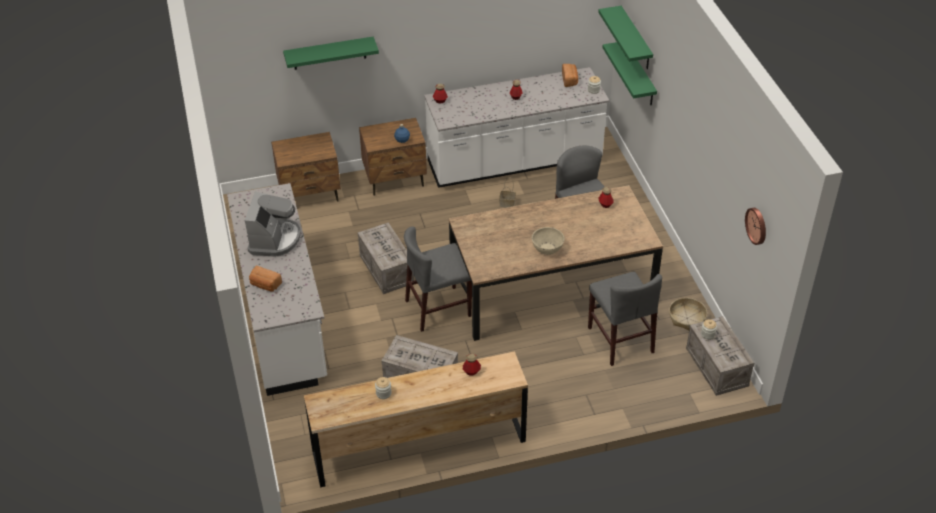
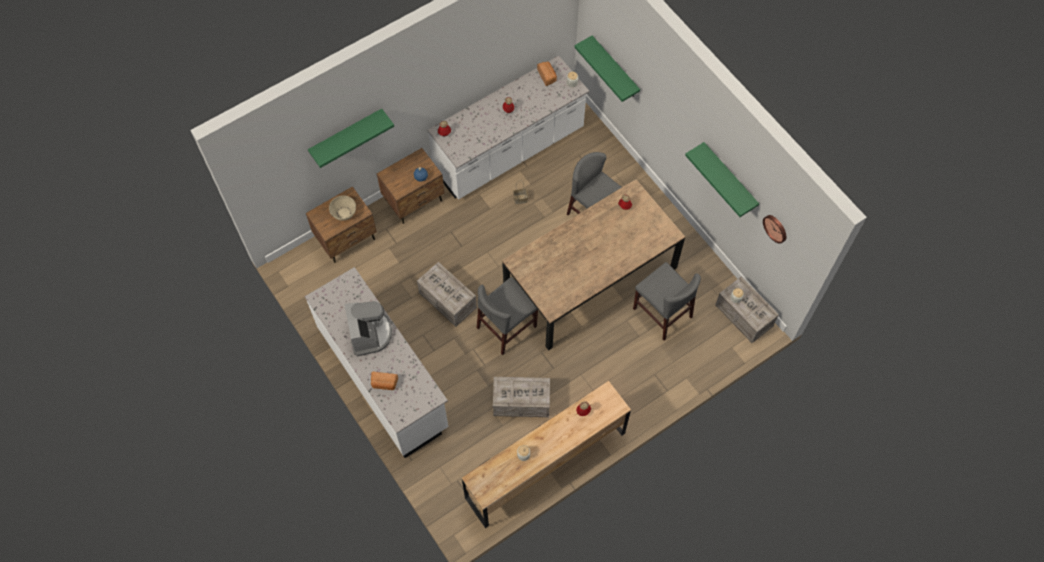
camera: 20 degrees left, 20 degrees up
beige bowl [532,227,565,255] -> beige bowl moved to [329,196,356,221]
green shelf [598,6,653,69] -> green shelf moved to [685,142,759,217]
basket [669,298,707,330] -> none

